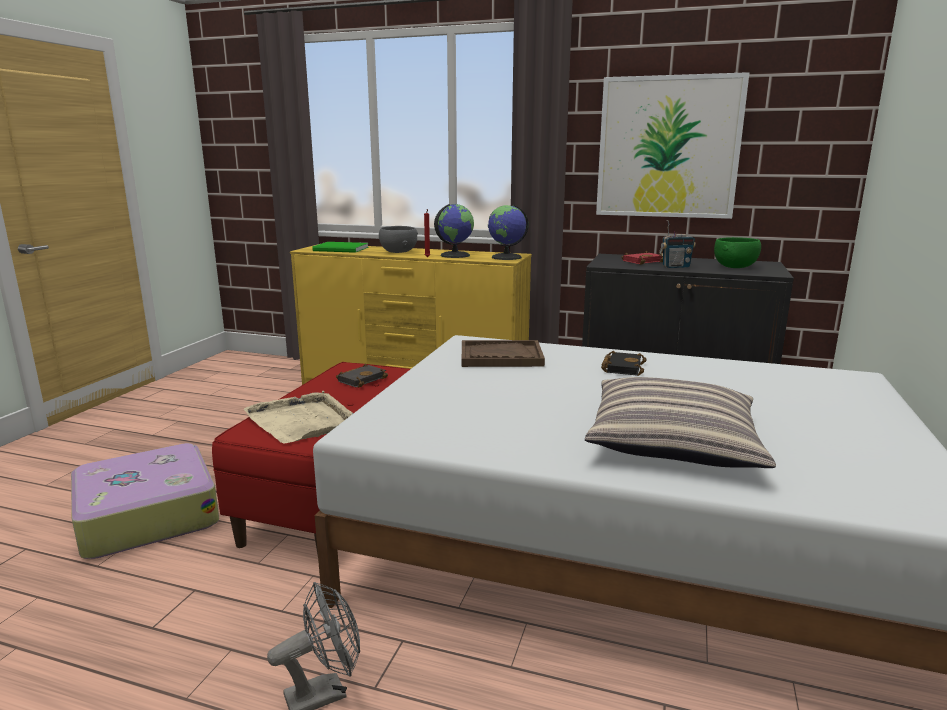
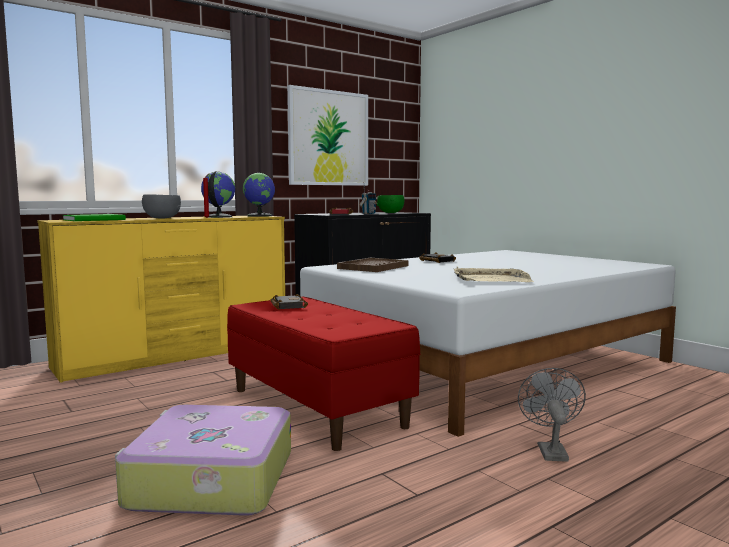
camera: 55 degrees left, 10 degrees down
beige tray [244,391,353,444] -> beige tray moved to [454,266,534,282]
pillow [585,377,776,468] -> none

